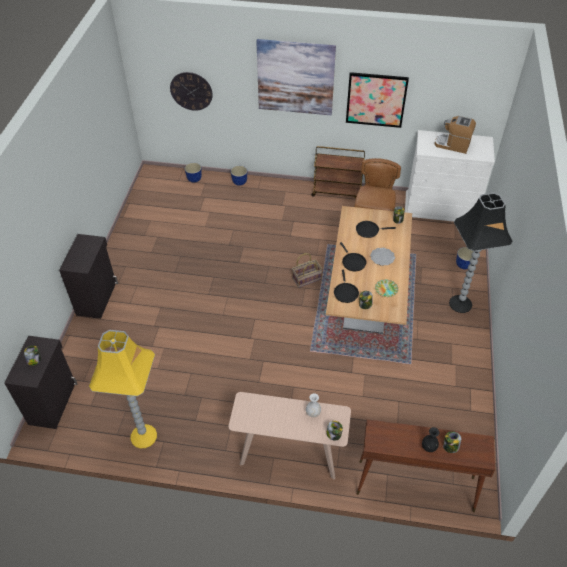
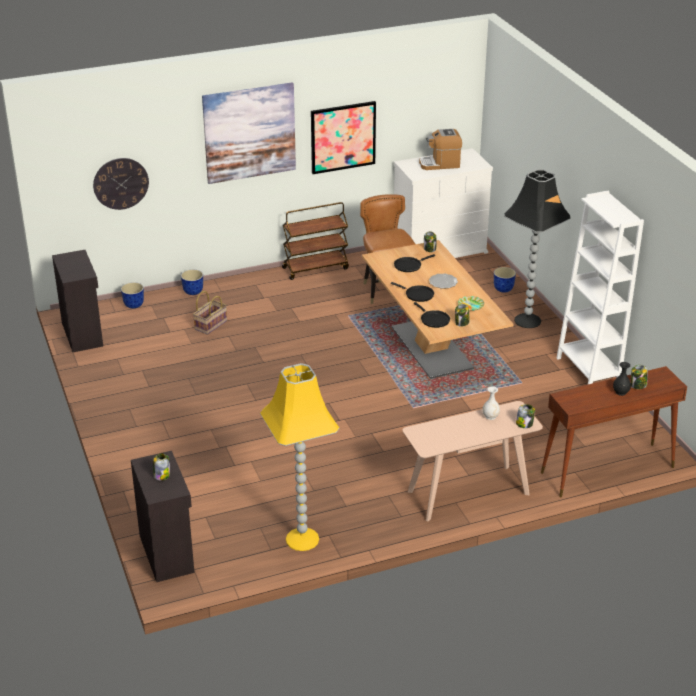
camera: 30 degrees left, 15 degrees down
black cabinet [59,234,118,319] -> black cabinet moved to [52,250,103,352]
basket [292,253,323,288] -> basket moved to [193,291,227,335]
none -> white bookcase [556,190,644,384]

